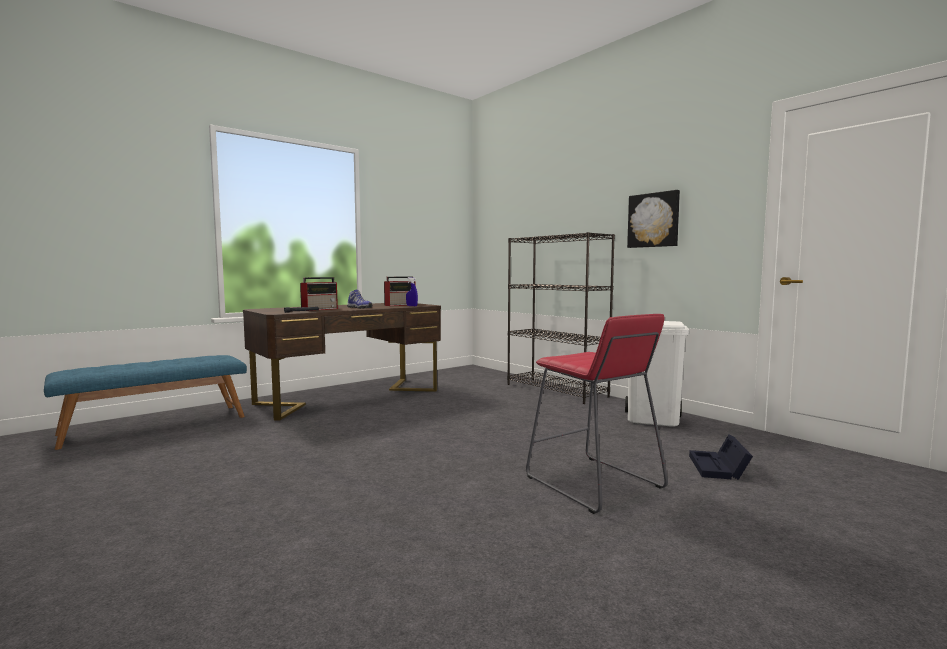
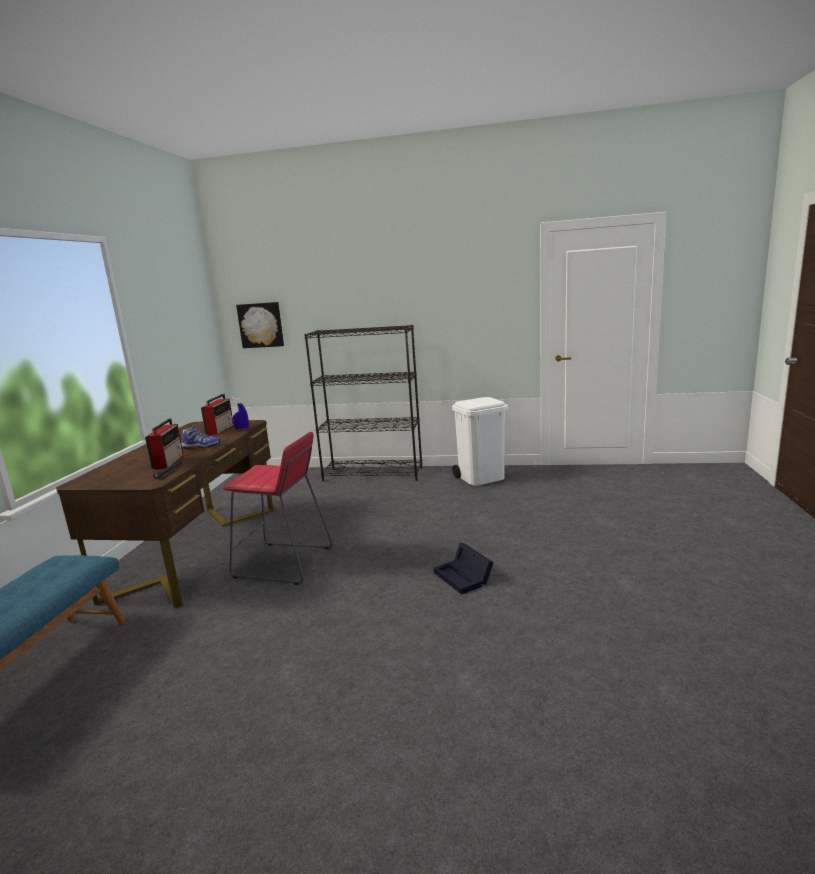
camera: 40 degrees left, 10 degrees up
red stool [526,314,668,514] -> red stool moved to [223,432,333,585]
picture [627,190,680,248] -> picture moved to [236,302,284,348]
black storage box [689,434,753,480] -> black storage box moved to [434,543,494,595]

